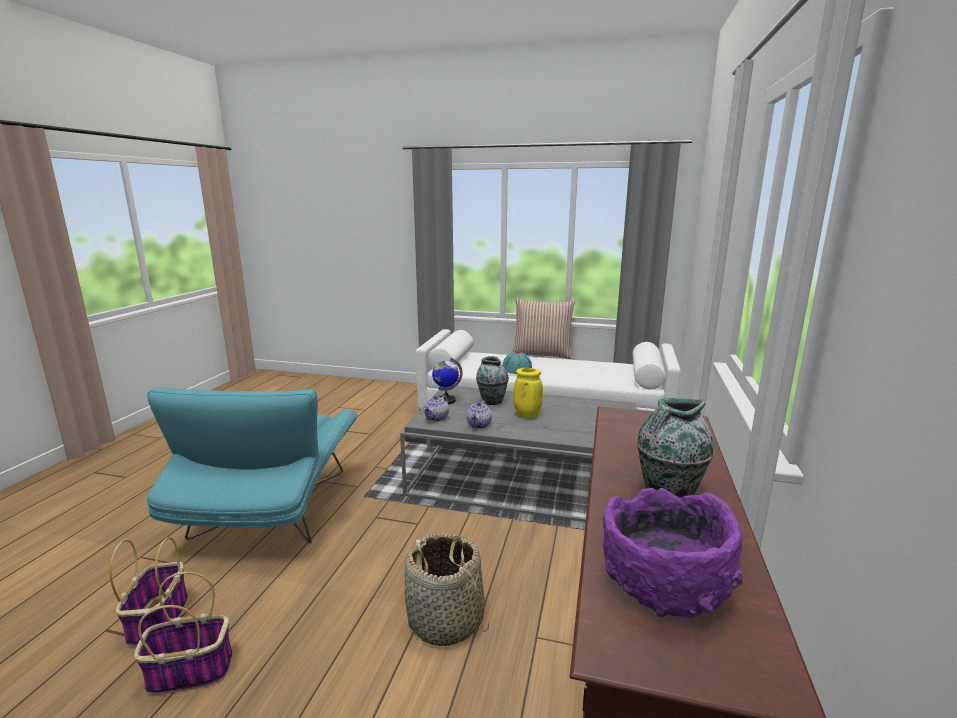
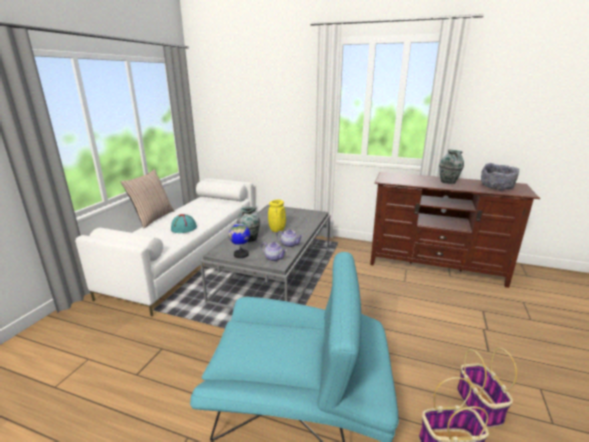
camera: 85 degrees left, 5 degrees up
basket [405,533,489,646] -> none
purple bowl [603,488,743,618] -> grey bowl [481,163,519,190]

